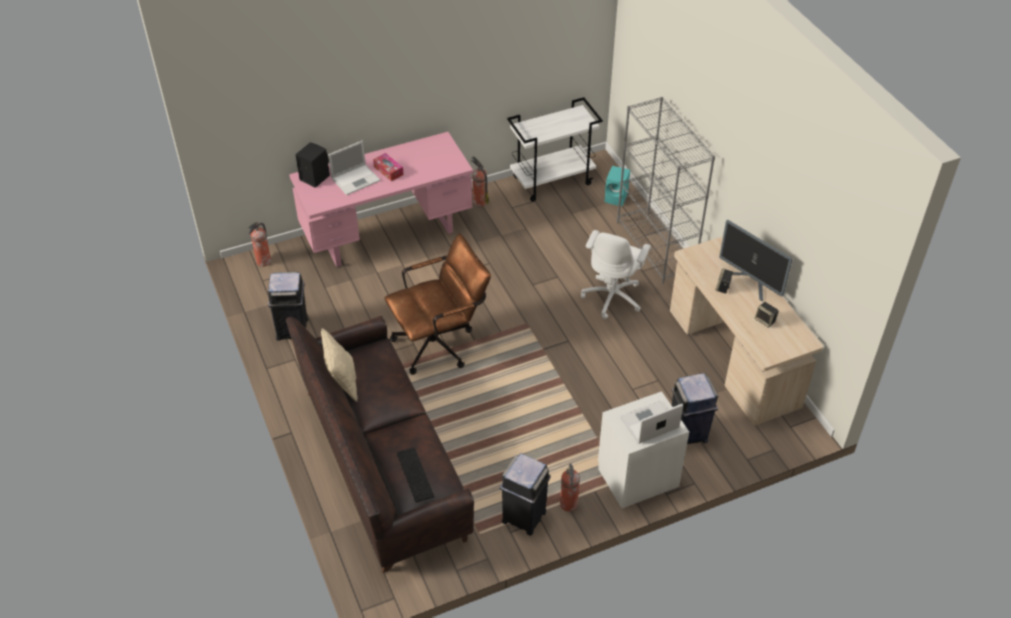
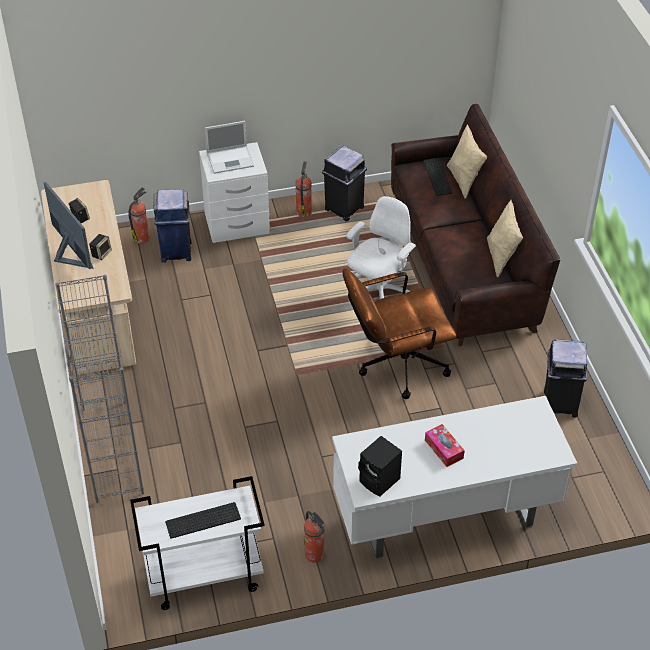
camera: 170 degrees left, 0 degrees up
fire extinguisher [248,222,271,267] -> fire extinguisher moved to [128,187,149,243]
pink desk [289,132,473,267] -> white desk [332,396,577,558]
black speaker [295,142,330,188] -> black speaker moved to [358,436,402,496]
laptop [328,141,380,195] -> none
white office chair [581,230,651,319] -> white office chair moved to [346,196,416,305]
turquoise speaker [605,166,630,206] -> none
none -> keyboard [165,502,241,539]
none -> beige pillow [447,124,487,199]

